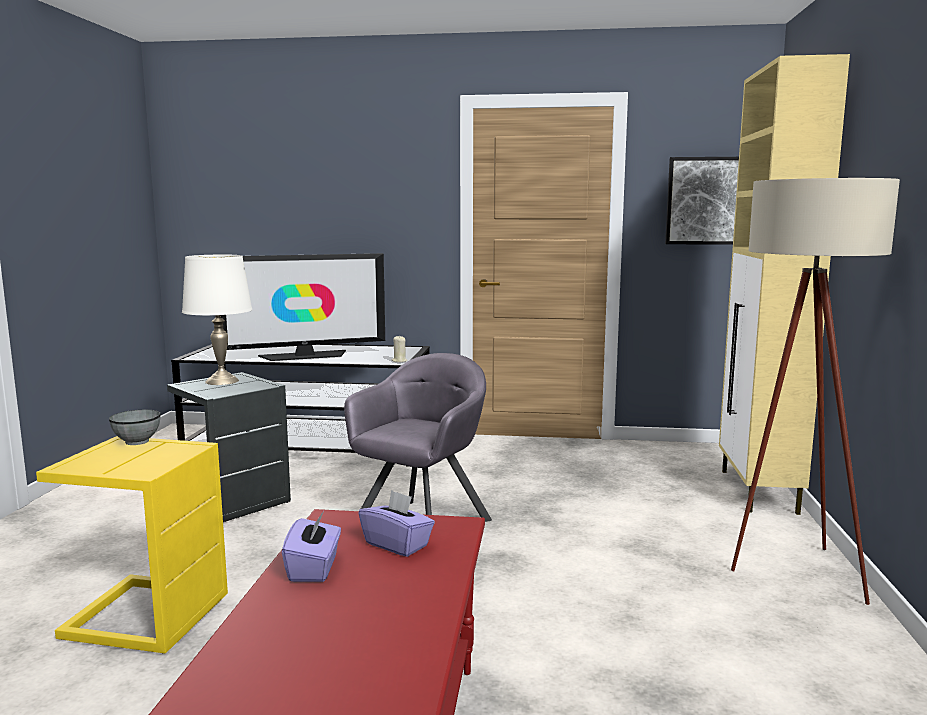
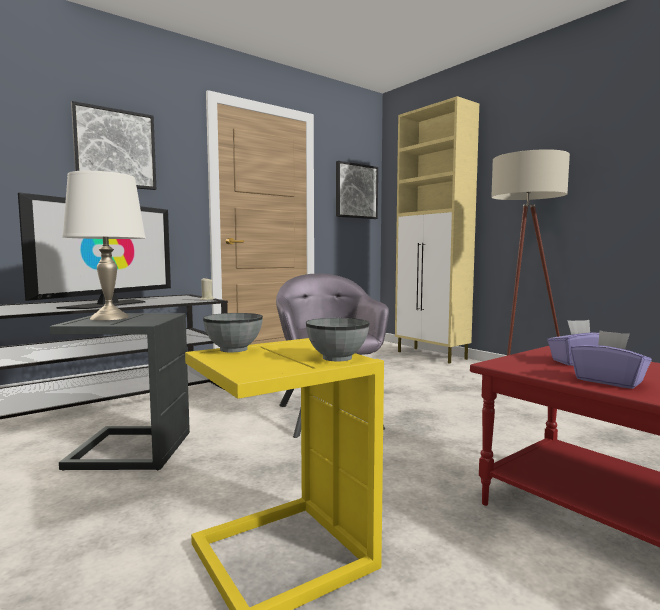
camera: 45 degrees left, 5 degrees down
none -> picture [71,101,156,190]
none -> grey bowl [306,318,369,361]

